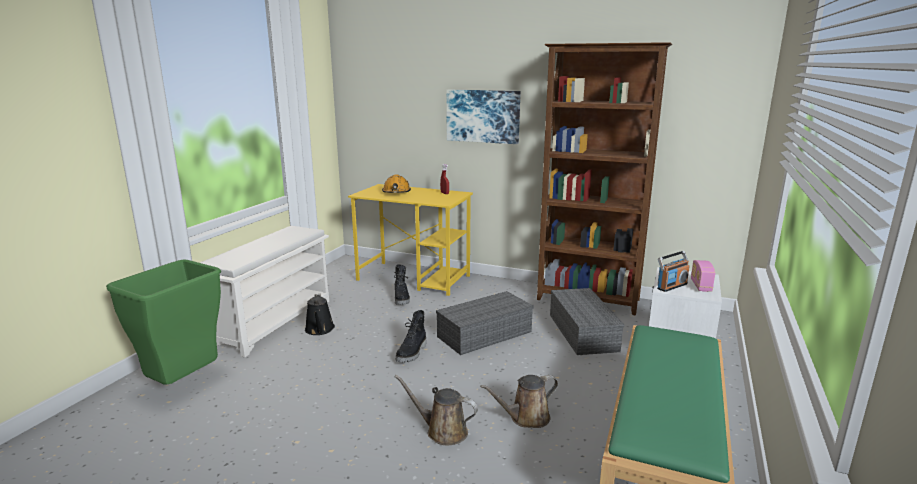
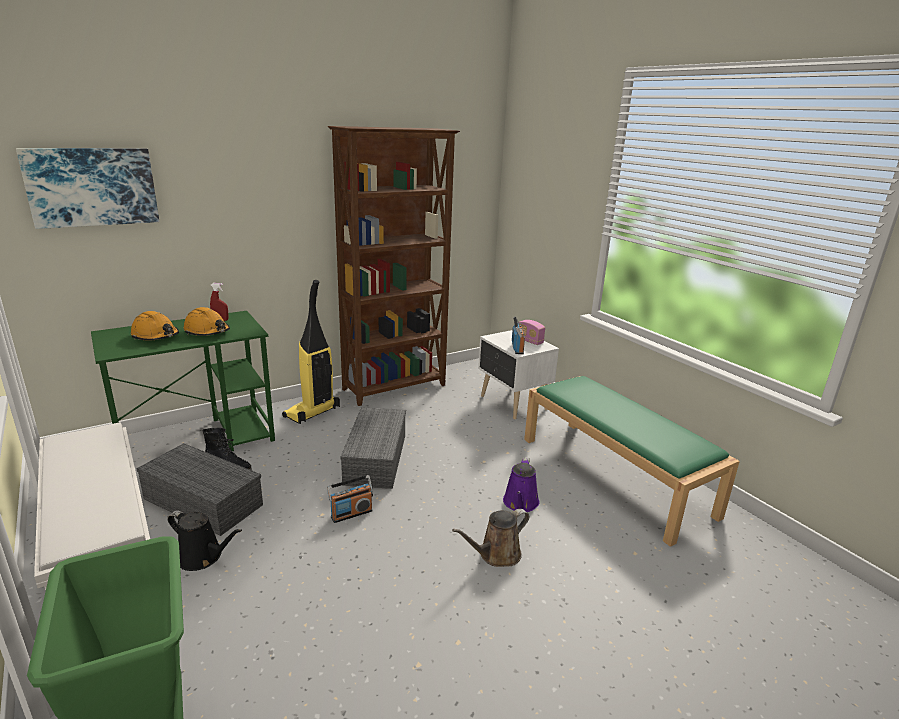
camera: 55 degrees left, 5 degrees up
yellow desk [348,184,473,296] -> green desk [91,311,275,451]
black boot [396,310,426,363] -> radio [327,475,373,523]
picture [446,90,520,144] -> picture moved to [16,148,159,229]
brown watering can [480,375,559,428] -> purple watering can [503,457,540,512]
grey storage box [550,288,624,355] -> grey storage box moved to [136,443,263,536]
none -> orange hard hat [183,307,230,336]
none -> vacuum cleaner [282,280,340,424]

